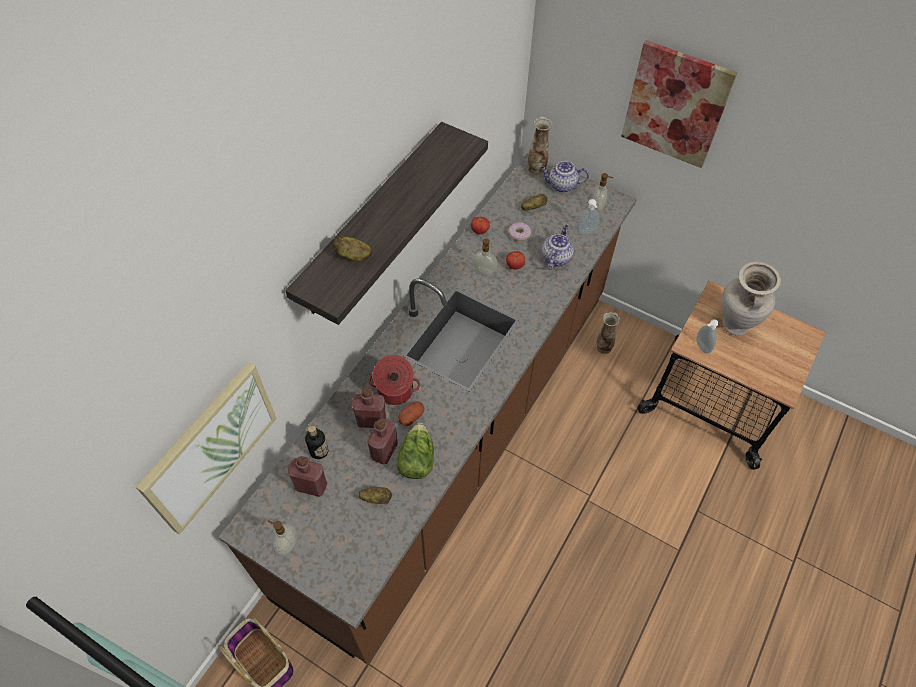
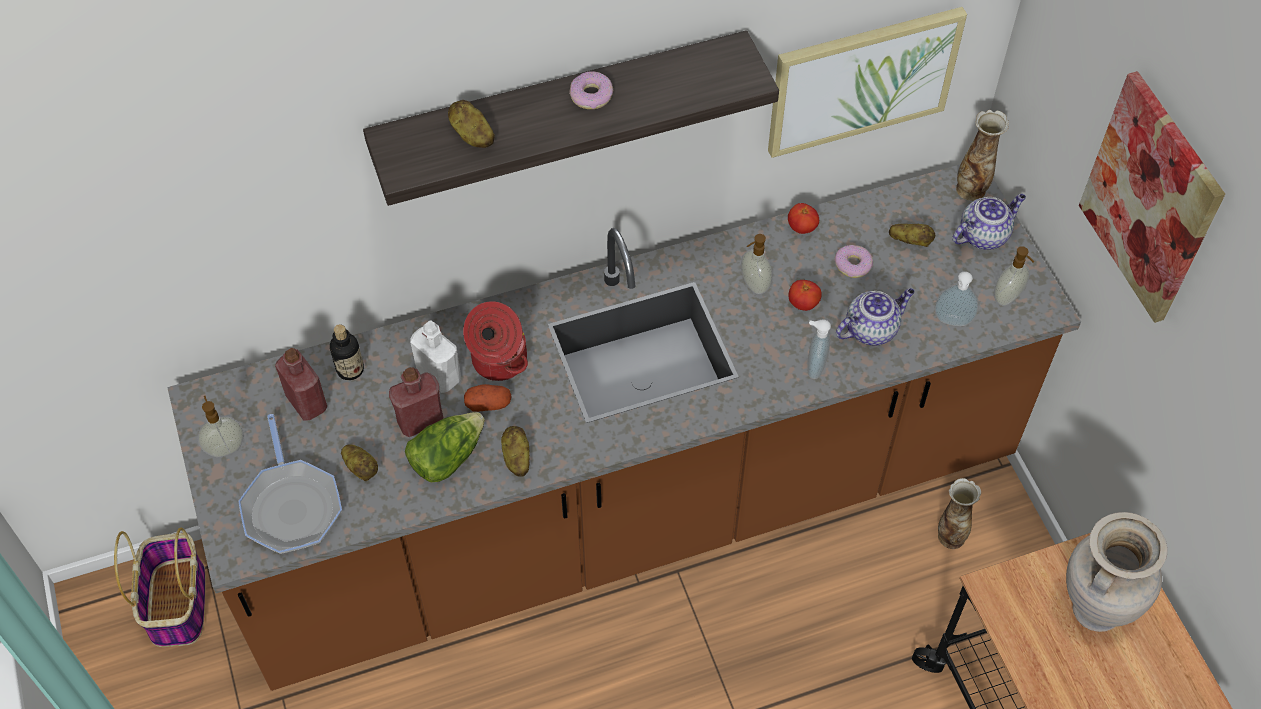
camera: 40 degrees right, 0 degrees up
picture [136,362,277,535] -> picture moved to [768,7,967,158]
red bottle [352,388,386,428] -> white bottle [410,321,461,393]
teapot [540,161,589,193] -> teapot turned 105 degrees clockwise [952,194,1026,250]
soap dispenser [696,319,719,353] -> soap dispenser moved to [808,320,831,379]
none -> frying pan [238,414,342,554]
none -> potato [501,426,530,477]
none -> donut [569,71,614,109]

